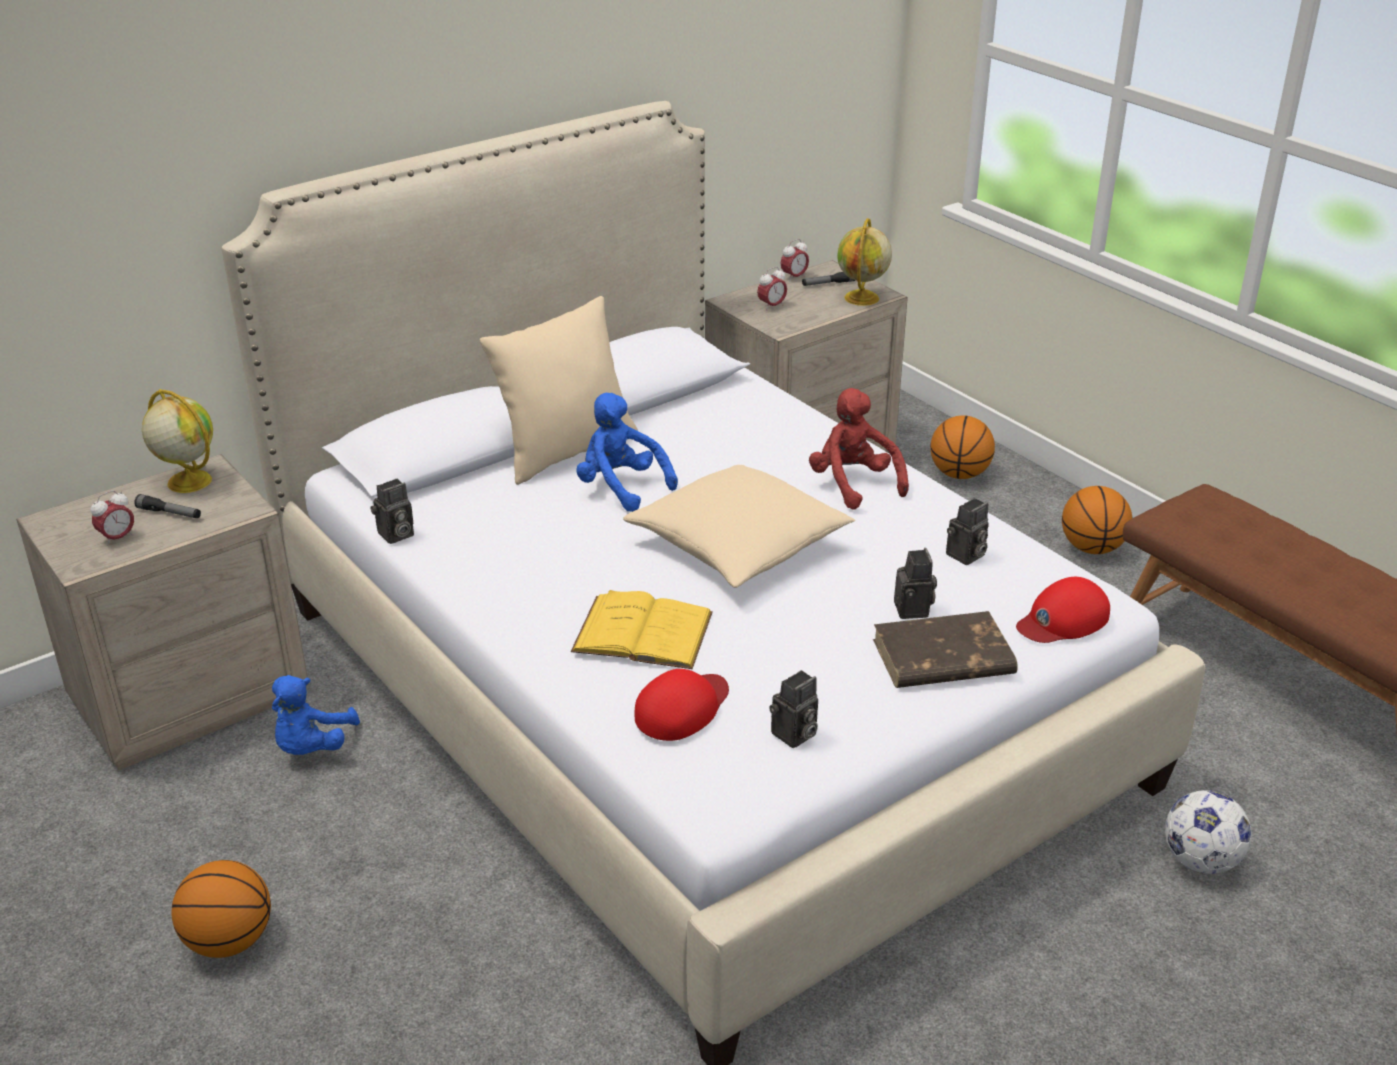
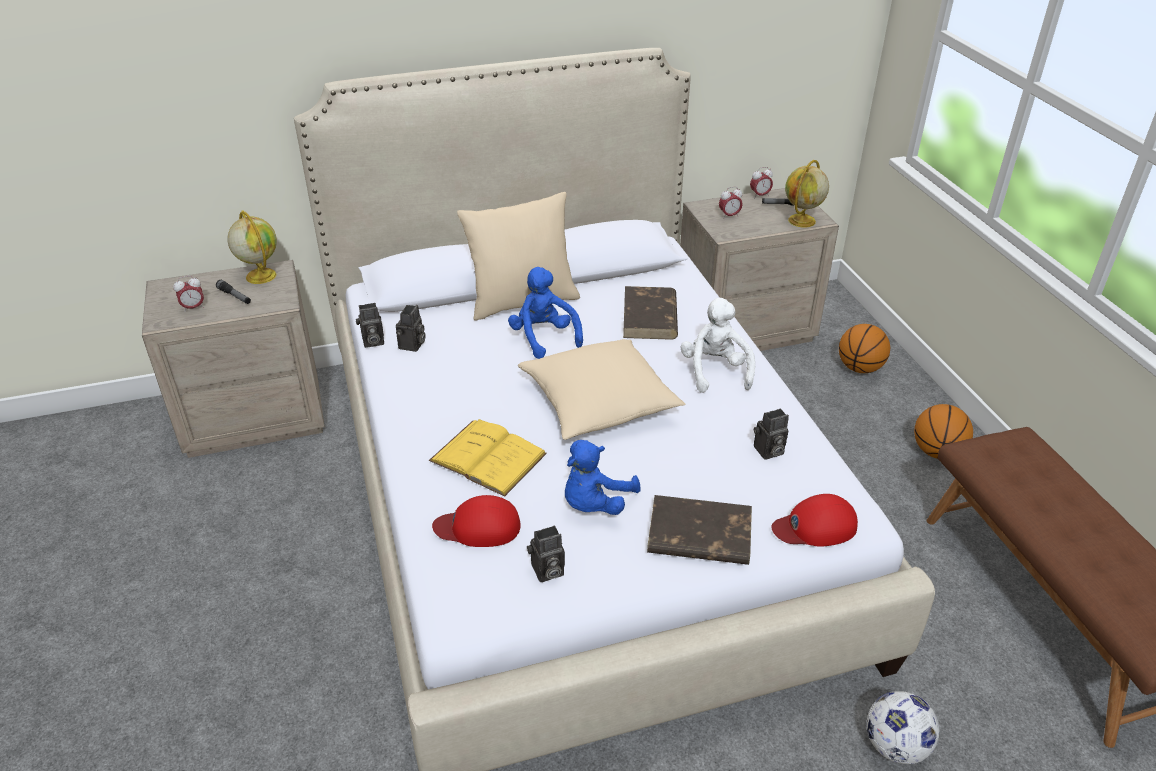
camera: 20 degrees right, 5 degrees up
basketball [171,860,271,958] -> none
blue plush toy [272,675,360,755] -> blue plush toy moved to [565,440,641,515]
red cap [635,669,729,741] -> red cap turned 150 degrees counterclockwise [432,495,521,547]
red plush toy [809,388,909,510] -> white plush toy [680,298,755,393]
camera [894,548,937,619] -> camera moved to [396,305,426,352]
none -> brown book [623,286,678,340]

